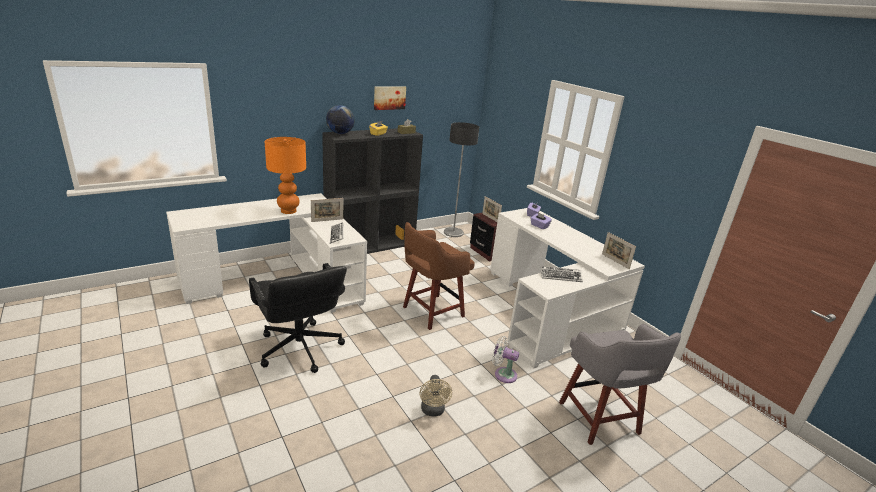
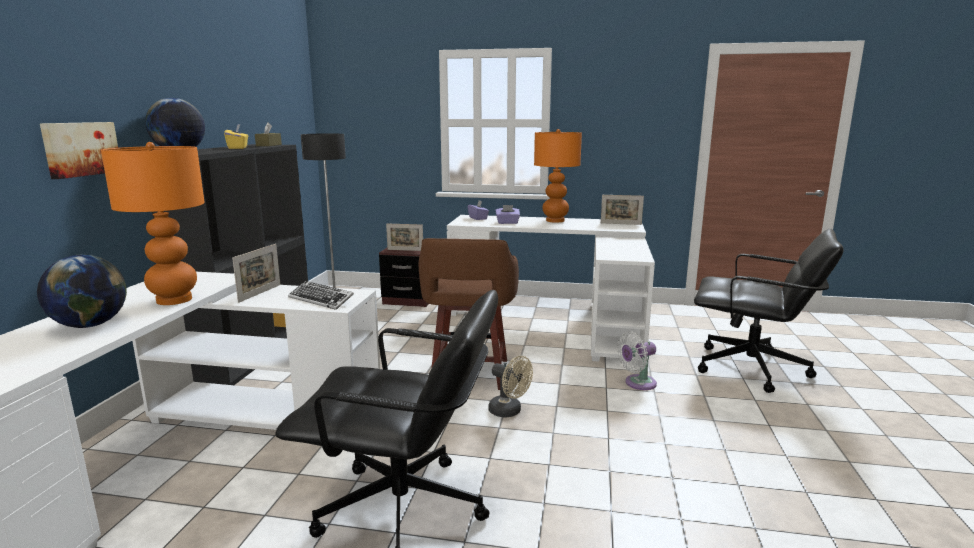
camera: 45 degrees left, 10 degrees down
picture [374,86,406,110] -> picture moved to [40,122,118,179]
beige fan [420,375,452,416] -> beige fan moved to [488,356,533,418]
keyboard [541,266,583,282] -> none
grey stool [559,324,681,445] -> black office chair [694,229,843,393]
none -> globe [37,255,127,328]
none -> orange table lamp [534,129,582,223]

